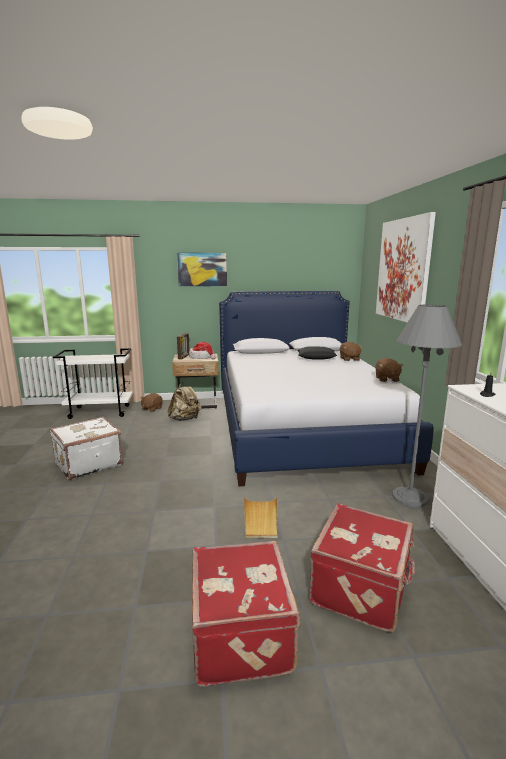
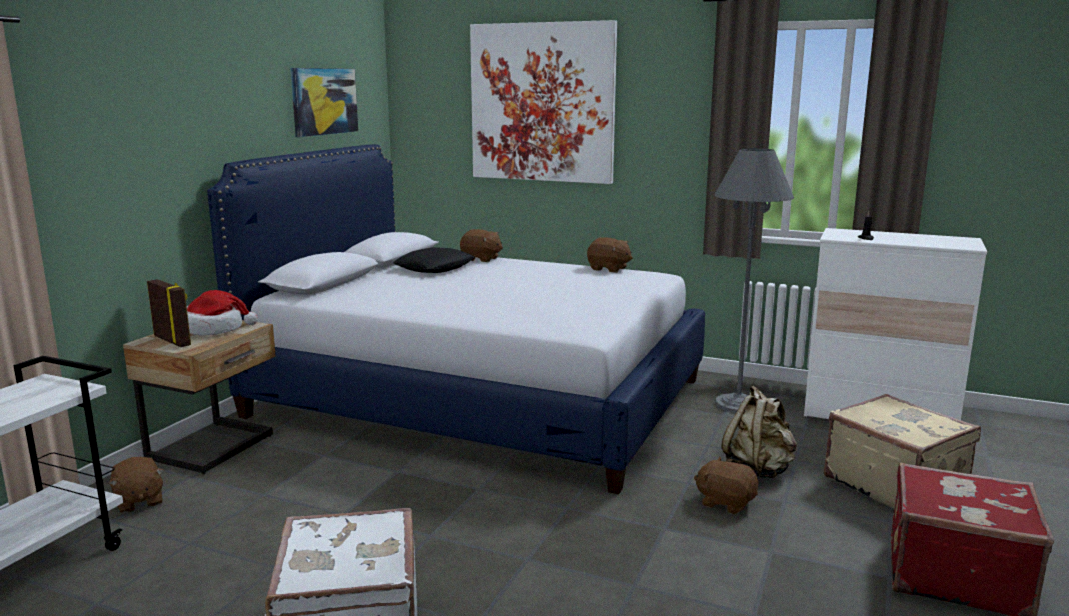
camera: 60 degrees left, 0 degrees up
beige backpack [168,382,202,421] -> beige backpack moved to [722,386,797,478]
picture [177,253,227,287] -> picture moved to [290,68,358,137]
beige tray [244,497,278,539] -> brown plush toy [694,457,758,514]
red suitcase [309,503,415,632] -> beige suitcase [824,394,981,509]

